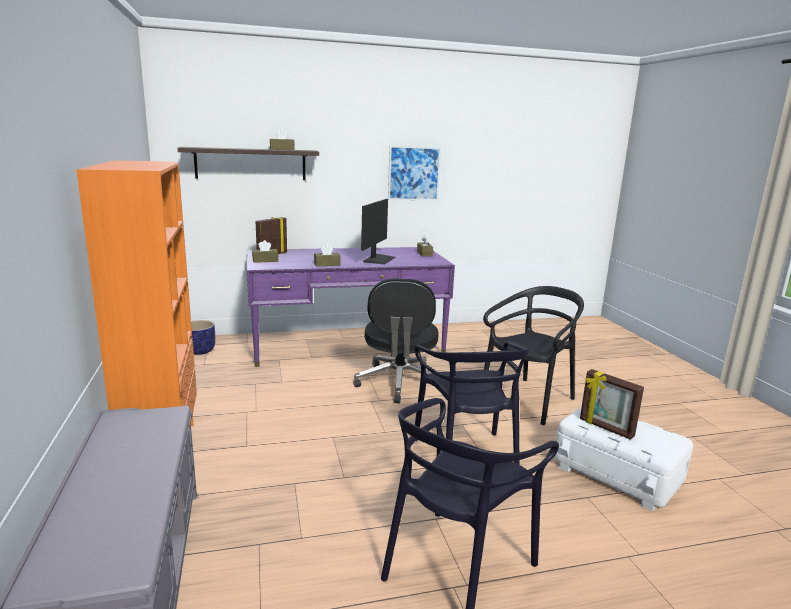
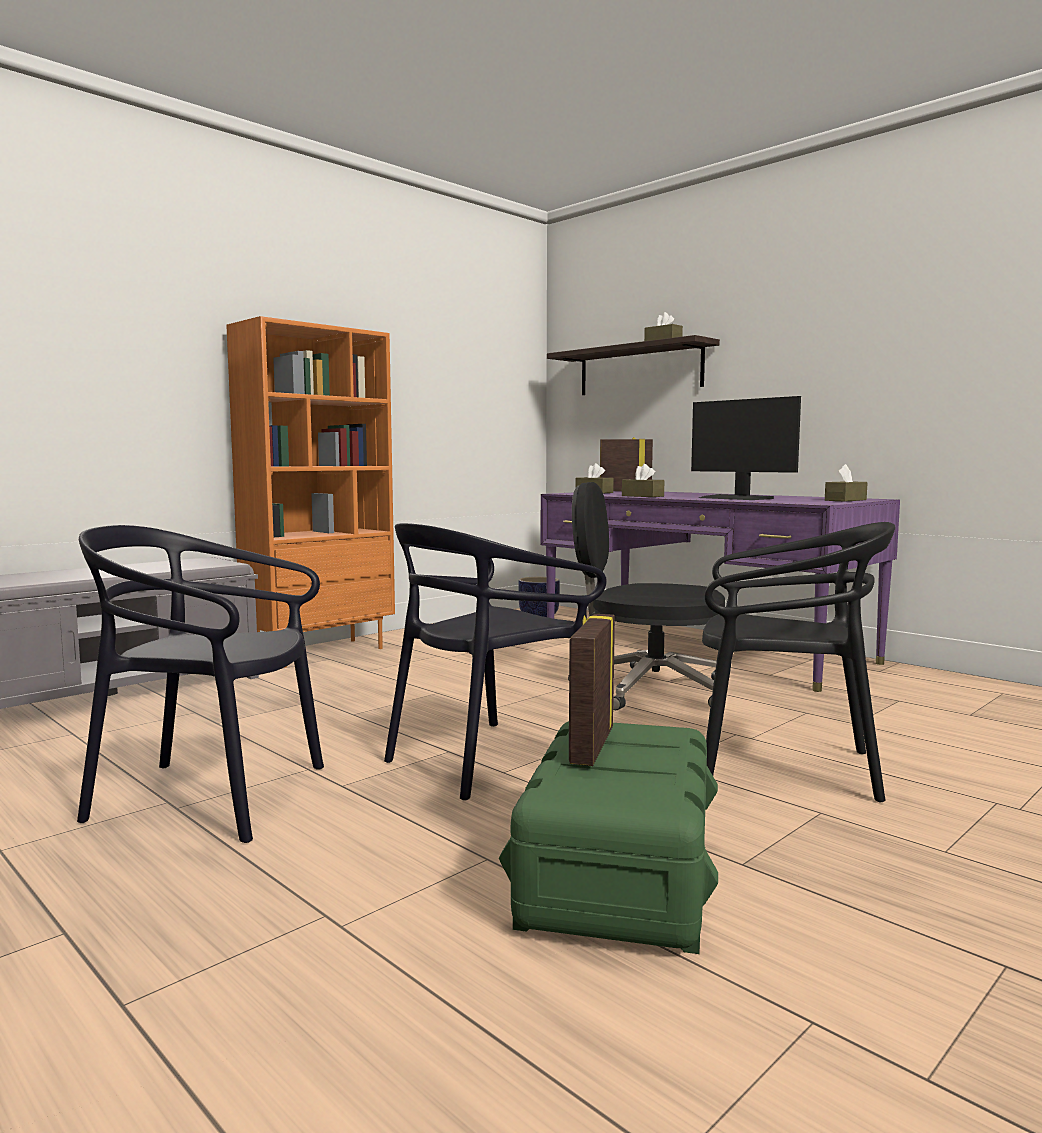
camera: 60 degrees right, 10 degrees down
black office chair [353,278,439,404] -> black office chair turned 45 degrees clockwise [568,482,725,710]
monitor [361,199,396,265] -> monitor turned 60 degrees clockwise [691,396,801,500]
picture [388,146,441,201] -> none
white storage box [554,407,693,512] -> green storage box [499,721,718,954]

